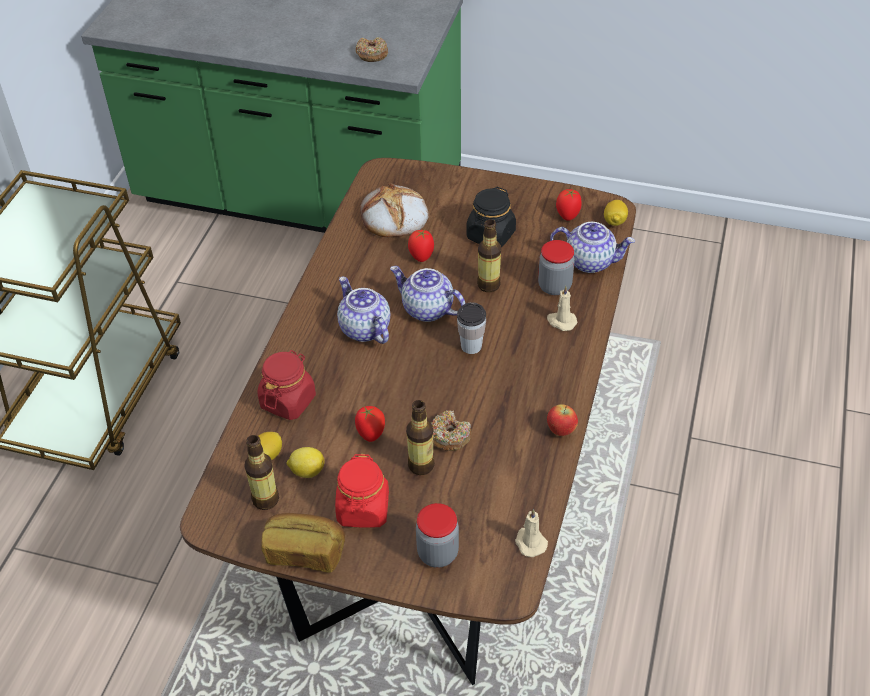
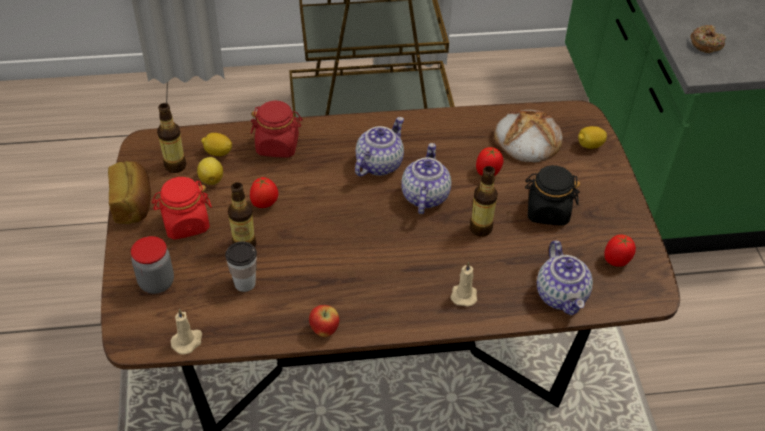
camera: 65 degrees right, 0 degrees up
donut [430,410,471,451] -> none
cup [457,302,486,354] -> cup moved to [225,241,257,292]
jar [538,240,575,295] -> none
lemon [604,200,628,226] -> lemon moved to [578,126,607,149]

